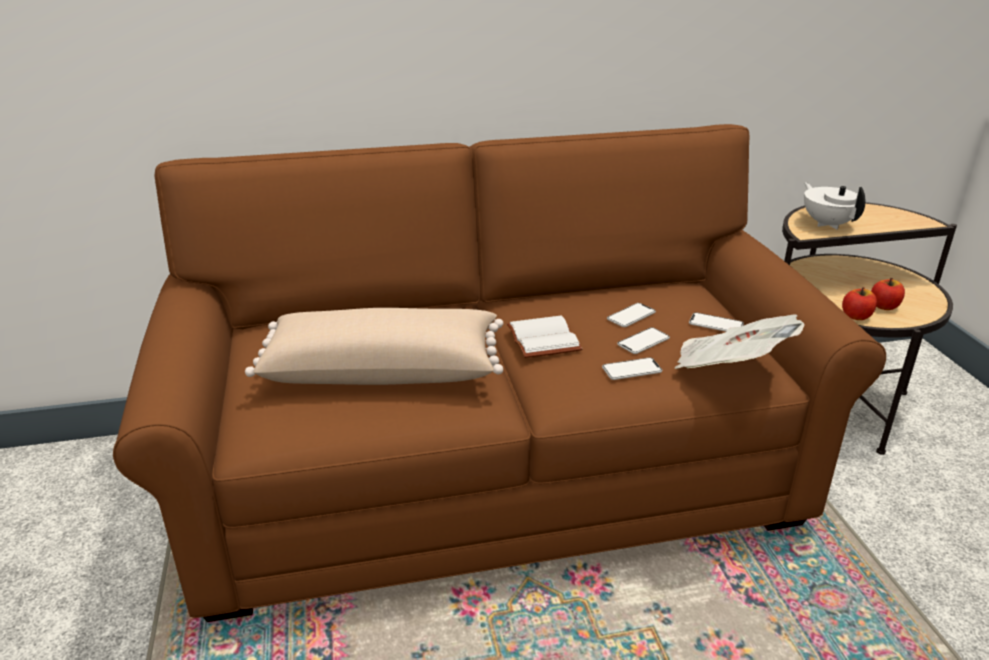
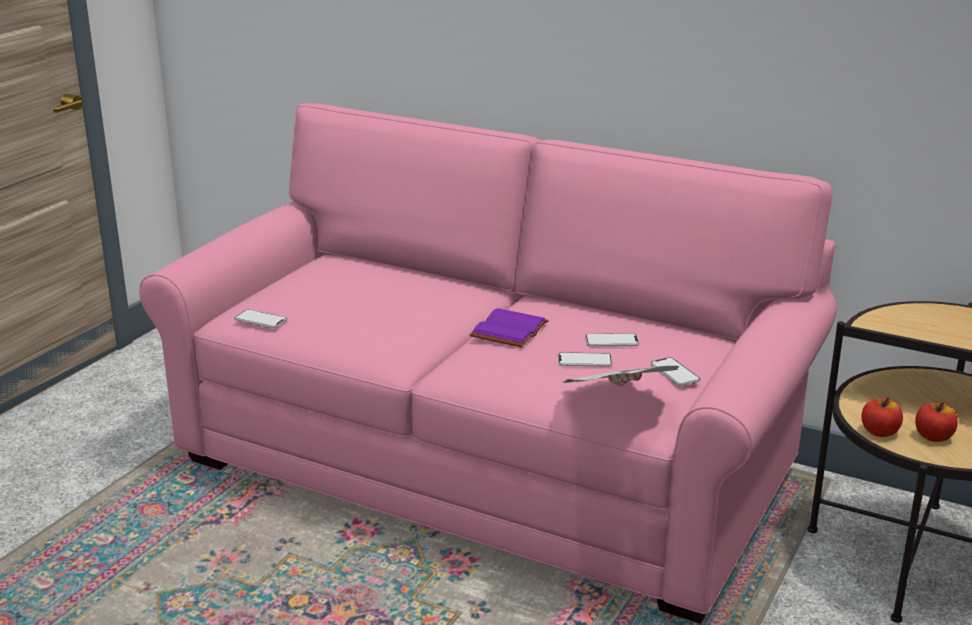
camera: 40 degrees right, 5 degrees down
brown sofa [113,124,886,622] -> pink sofa [139,103,837,623]
beige pillow [245,308,503,385] -> none
white book [507,316,582,358] -> purple book [470,308,549,347]
phone [602,357,662,380] -> phone moved to [234,309,287,328]
white teapot [804,182,866,229] -> none

